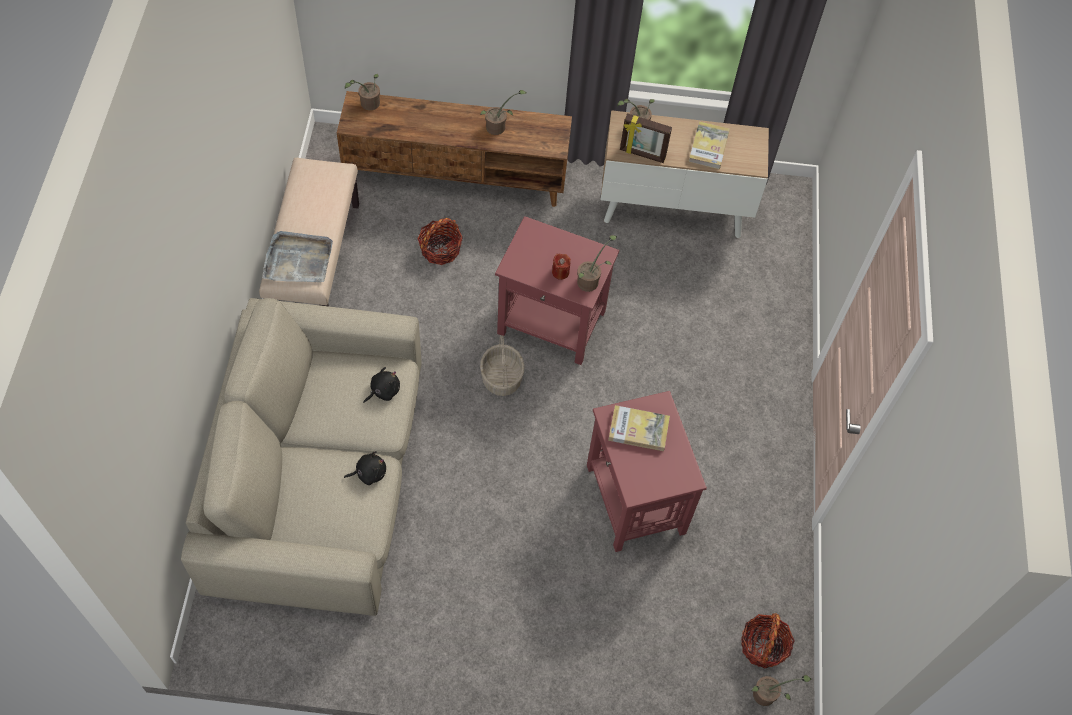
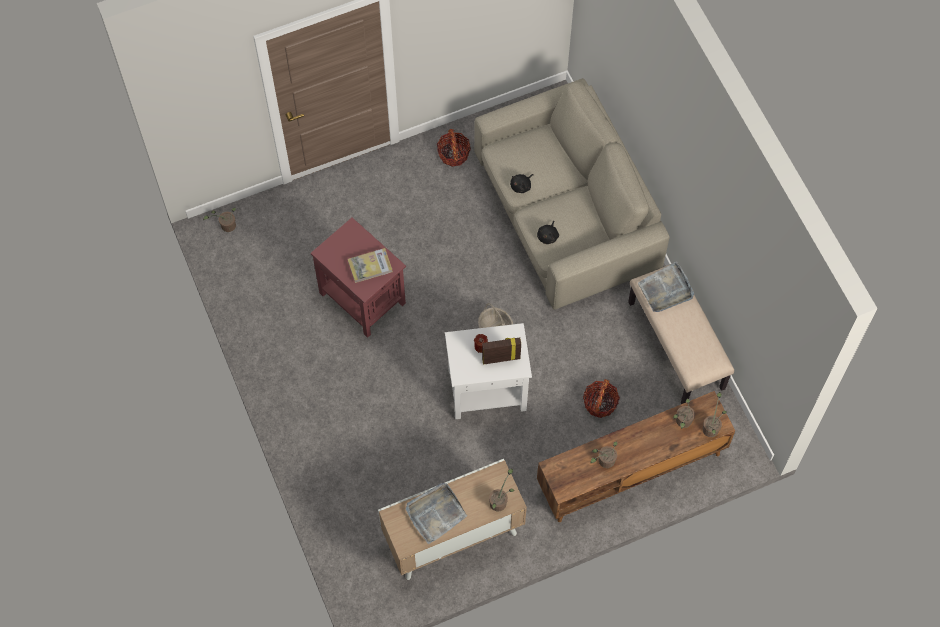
camera: 155 degrees right, 5 degrees up
red side table [495,216,619,365] -> white side table [445,323,532,419]
potted plant [577,235,617,292] -> potted plant moved to [673,398,695,429]
picture frame [620,113,672,163] -> picture frame moved to [482,338,521,365]
book [689,121,730,169] -> grey tray [406,483,467,544]
basket [741,613,795,668] -> basket moved to [437,129,471,167]

